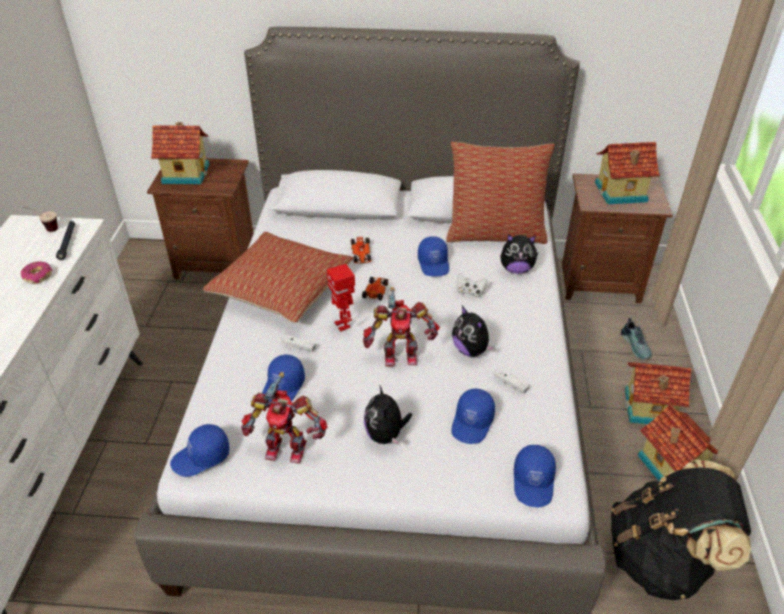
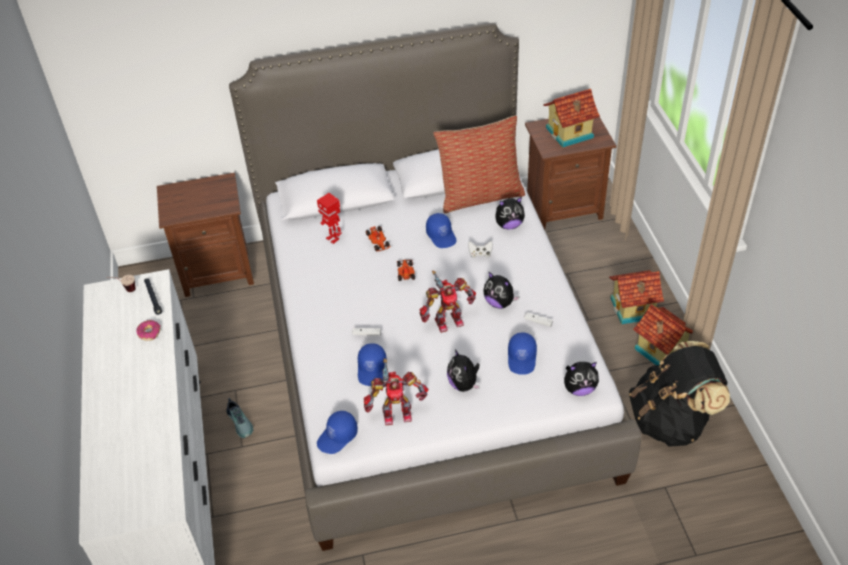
camera: 15 degrees left, 5 degrees up
toy house [151,122,209,184] -> none
pillow [202,232,353,323] -> none
toy robot [327,264,355,332] -> toy robot moved to [317,193,342,244]
blue cap [514,445,556,507] -> plush toy [564,362,599,396]
shoe [621,318,652,359] -> shoe moved to [227,398,253,438]

